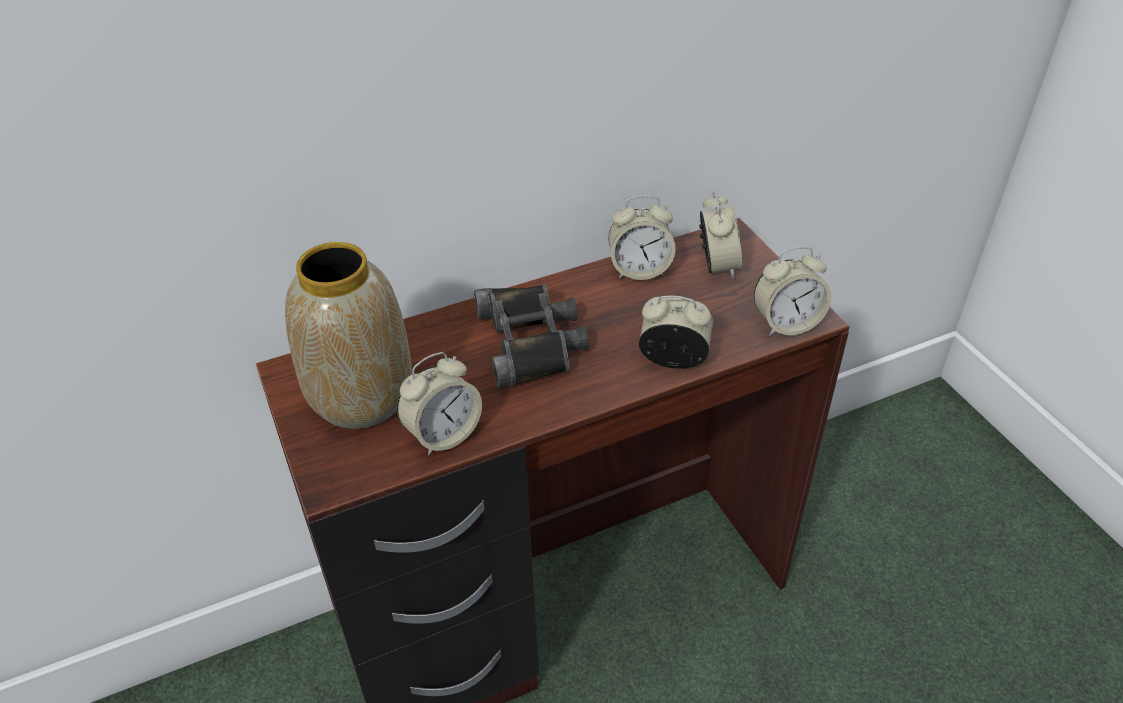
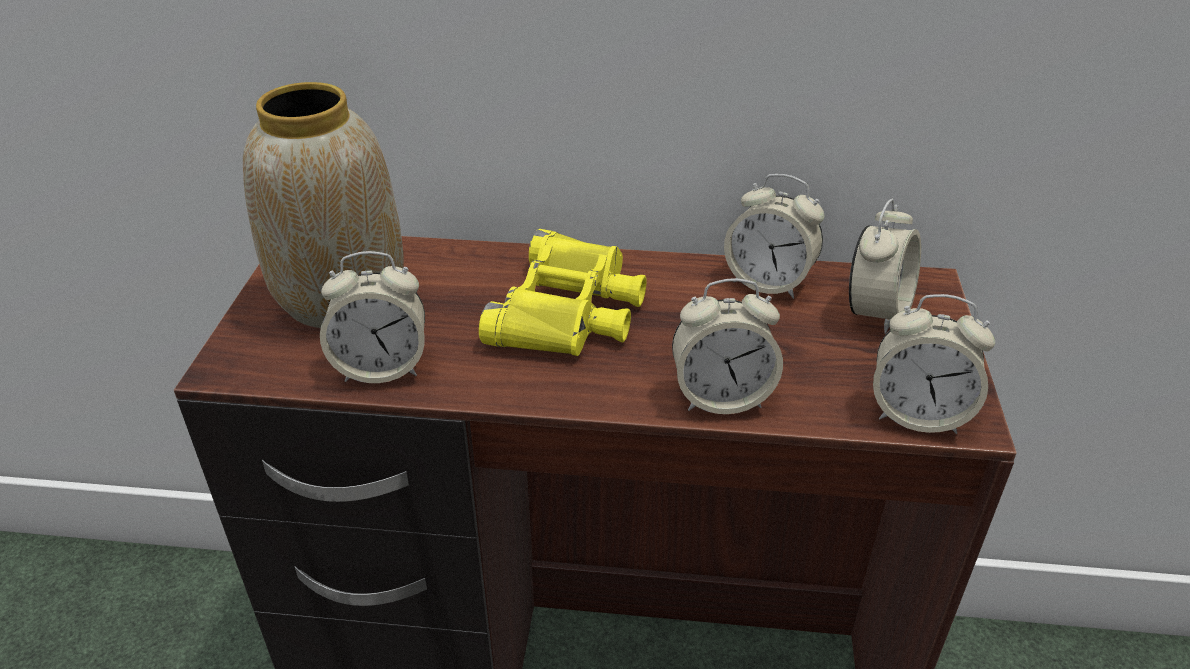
camera: 30 degrees right, 5 degrees down
black binoculars [474,284,589,388] -> yellow binoculars [479,229,646,356]
alarm clock [639,295,714,369] -> alarm clock turned 135 degrees clockwise [672,278,783,414]

